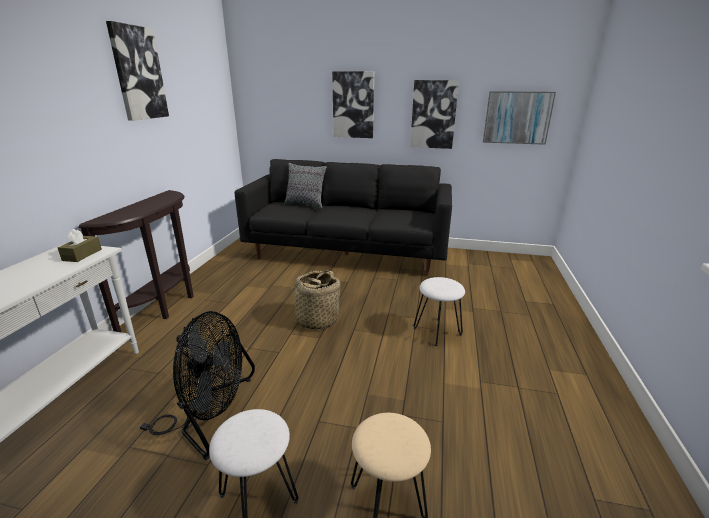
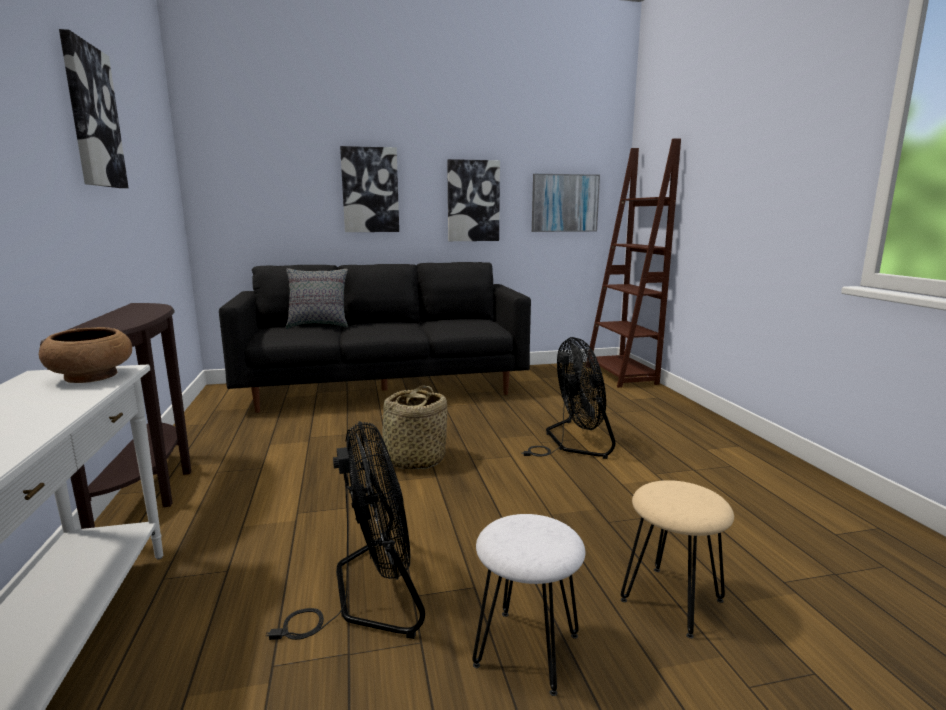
camera: 25 degrees left, 10 degrees down
brown tissue box [58,229,102,262] -> brown bowl [39,327,132,383]
white stool [413,277,465,346] -> black fan [521,337,615,459]
none -> brown bookcase [586,138,681,388]

